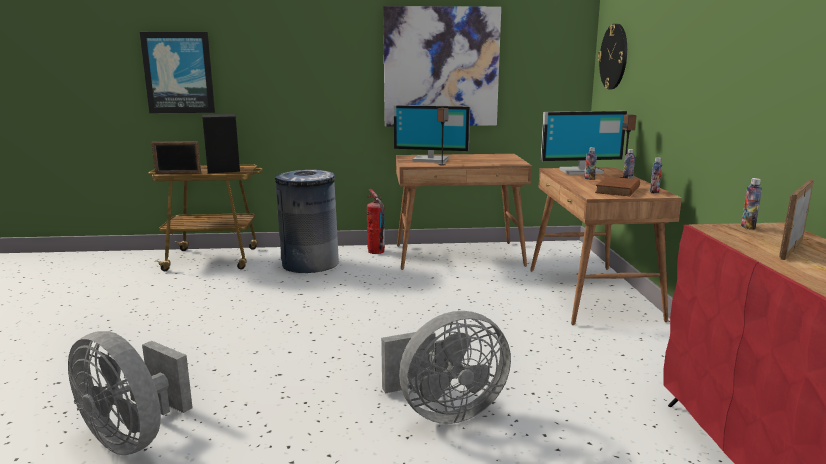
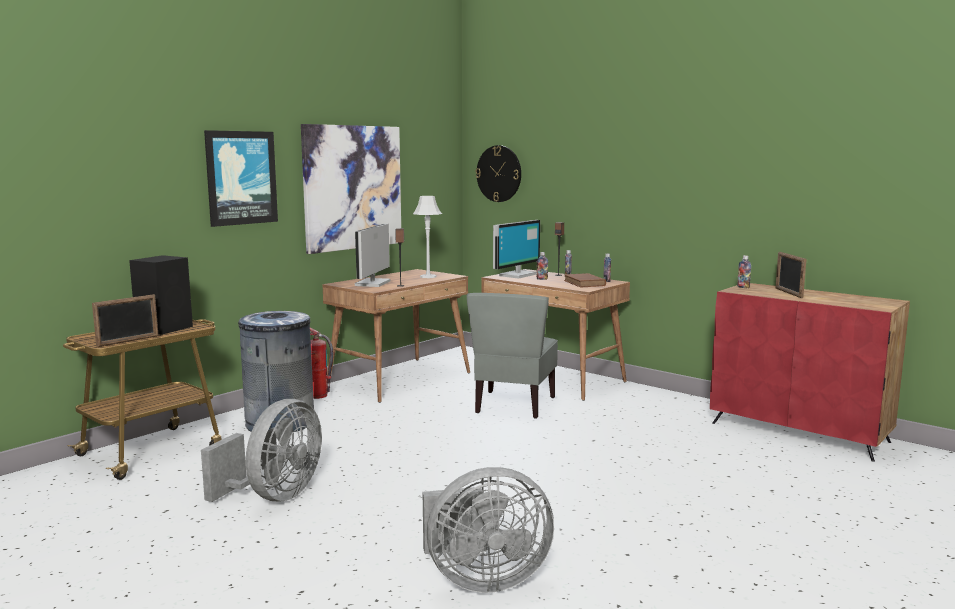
camera: 45 degrees left, 5 degrees down
picture [140,32,215,113] -> picture moved to [204,130,278,227]
grey fan [381,311,511,424] -> grey fan moved to [201,399,322,502]
monitor [394,105,470,163] -> monitor turned 135 degrees clockwise [355,224,390,287]
none -> grey table lamp [413,196,442,278]
none -> grey chair [467,293,558,419]

